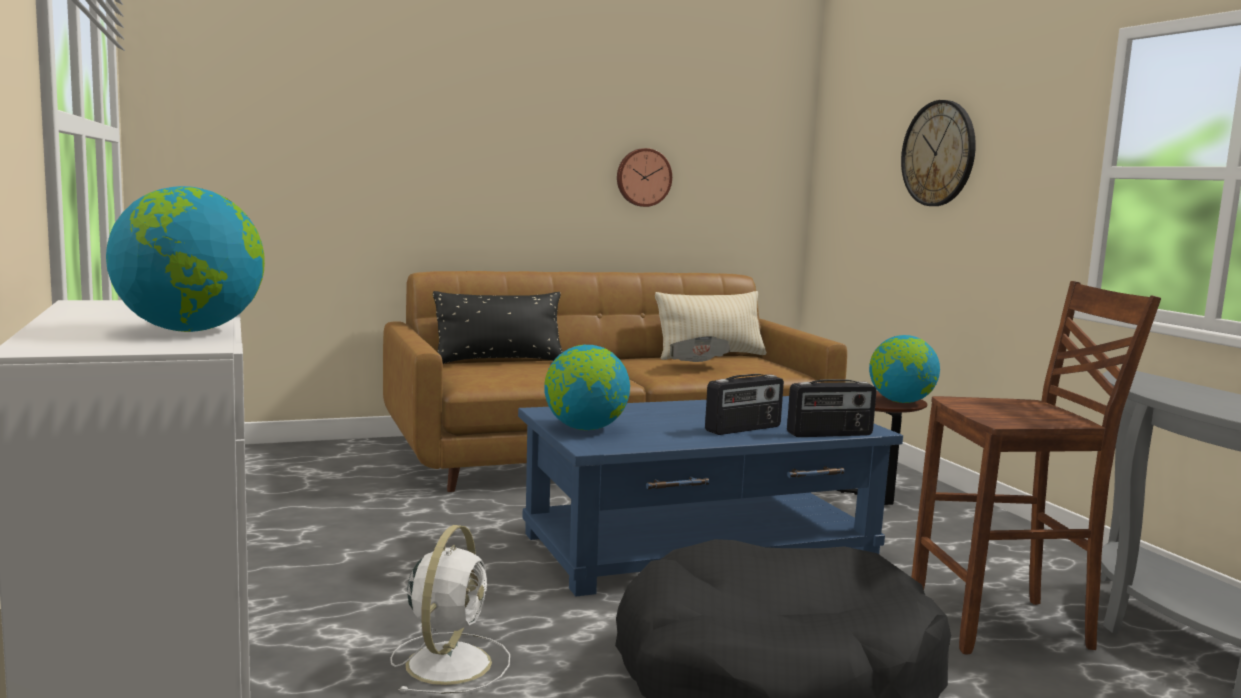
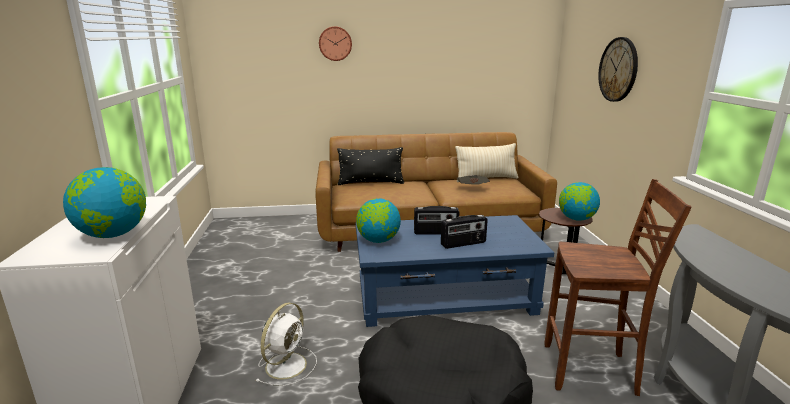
camera: 15 degrees right, 10 degrees up
wall clock [617,148,672,207] -> wall clock moved to [319,26,352,61]
radio [787,379,877,437] -> radio moved to [414,206,459,235]

